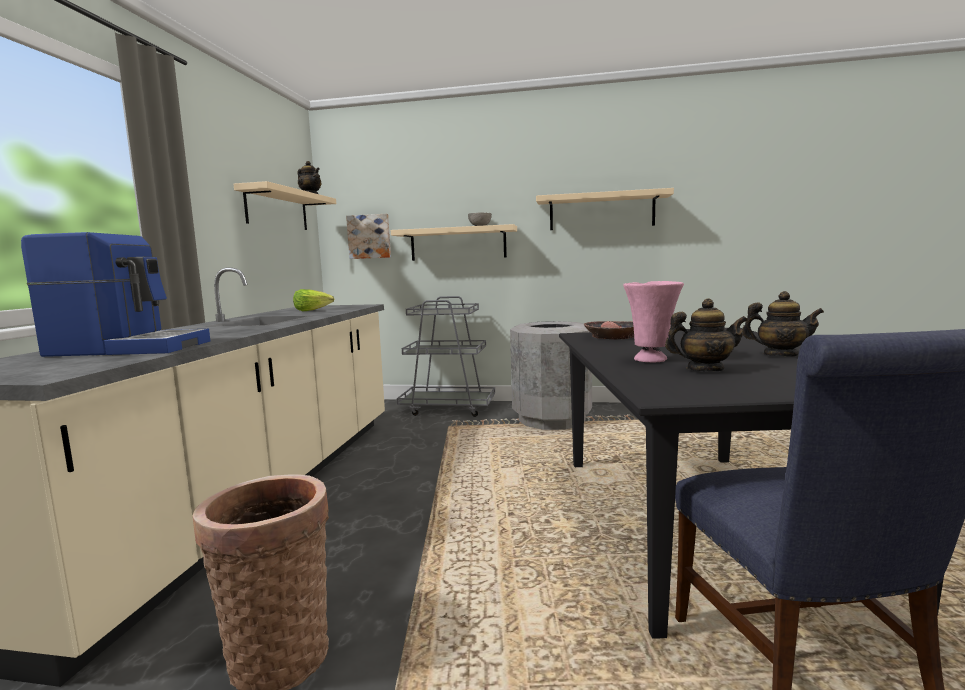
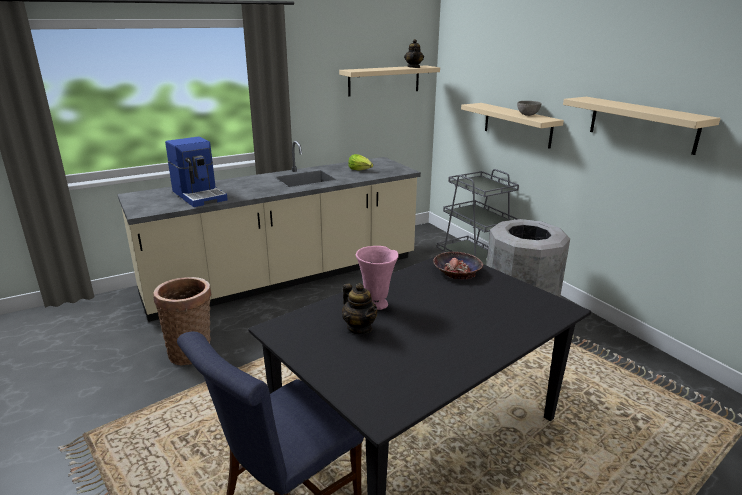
camera: 50 degrees right, 15 degrees up
picture [346,214,391,259] -> none
teapot [742,291,824,357] -> none

